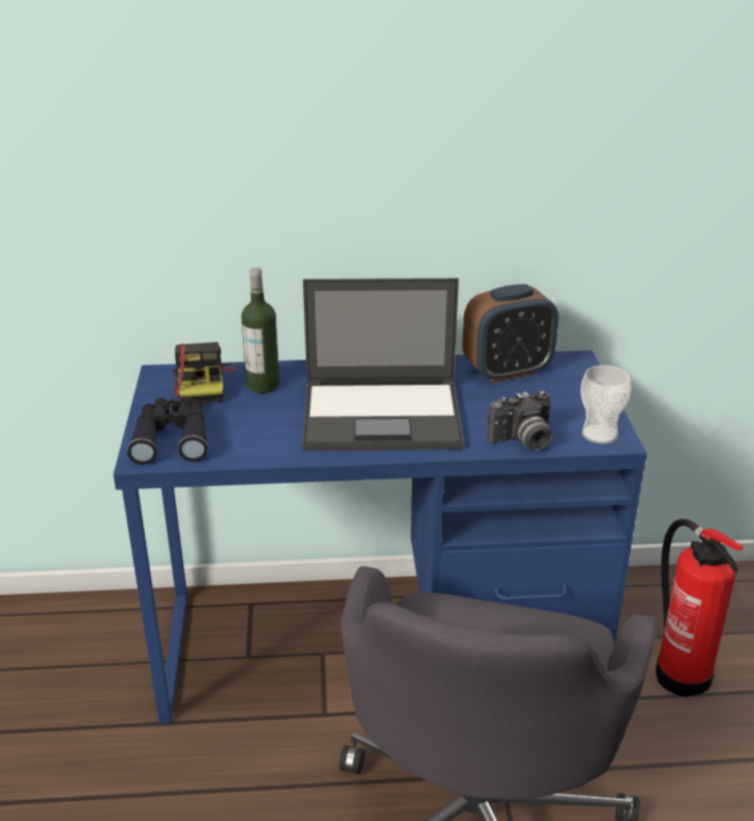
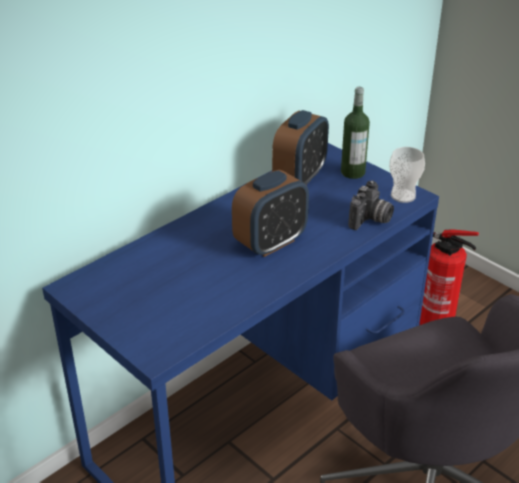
camera: 40 degrees left, 5 degrees up
black binoculars [127,396,208,465] -> none
camera [172,342,236,403] -> none
bottle [241,267,280,393] -> bottle moved to [341,87,370,179]
laptop [302,278,464,451] -> alarm clock [232,170,309,257]

